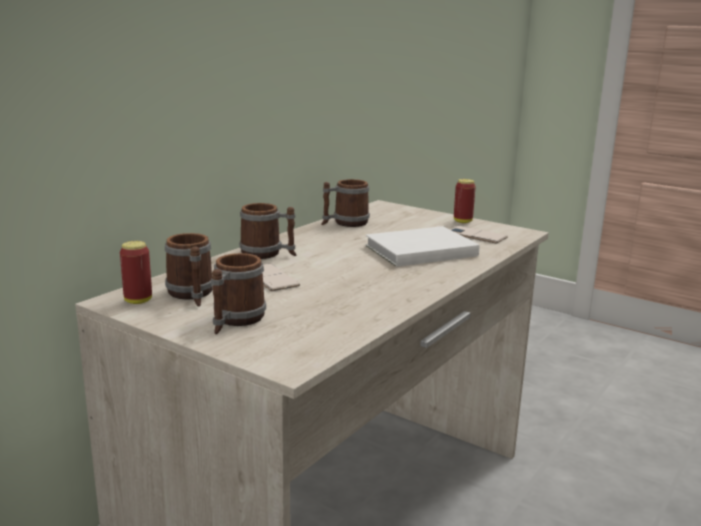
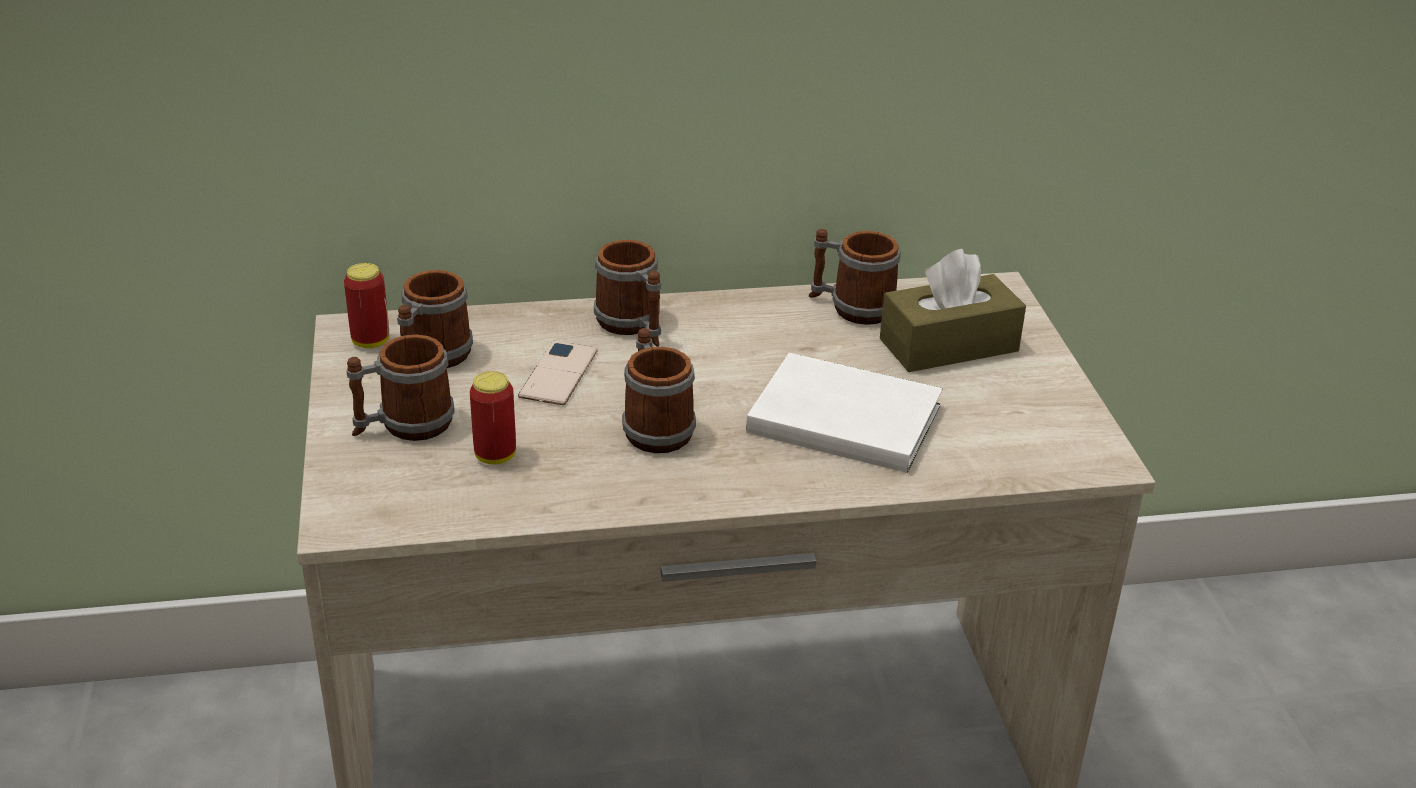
camera: 45 degrees right, 15 degrees up
phone [450,226,508,243] -> none
can [454,179,476,223] -> can moved to [470,371,516,465]
none -> mug [622,328,696,453]
none -> brown tissue box [880,249,1026,372]

